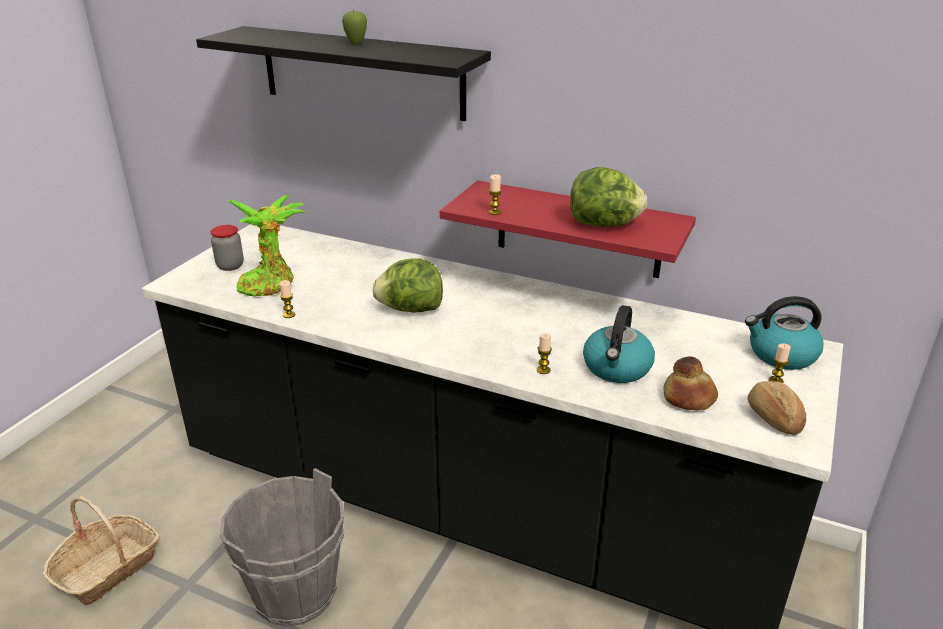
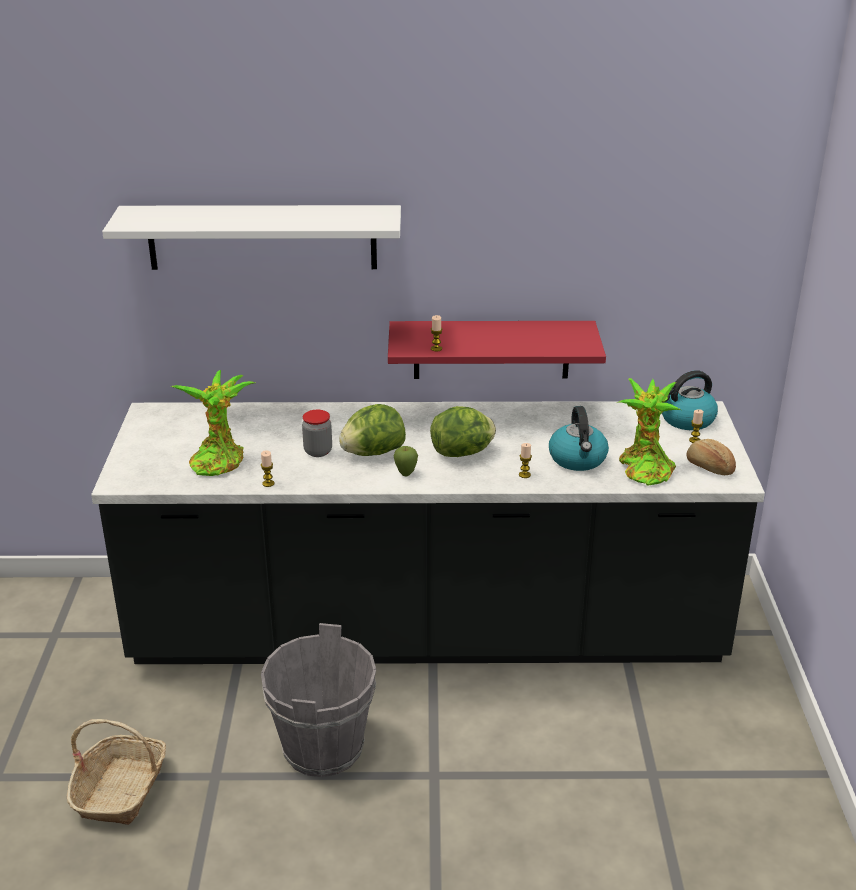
camera: 25 degrees left, 0 degrees up
black shelf [196,26,491,121] -> white shelf [102,205,401,270]
jar [211,225,244,271] -> jar moved to [302,410,332,457]
apple [342,10,367,45] -> apple moved to [394,446,418,476]
lettuce [570,167,647,227] -> lettuce moved to [430,406,496,457]
bread [663,356,718,410] -> potted plant [619,378,681,486]

